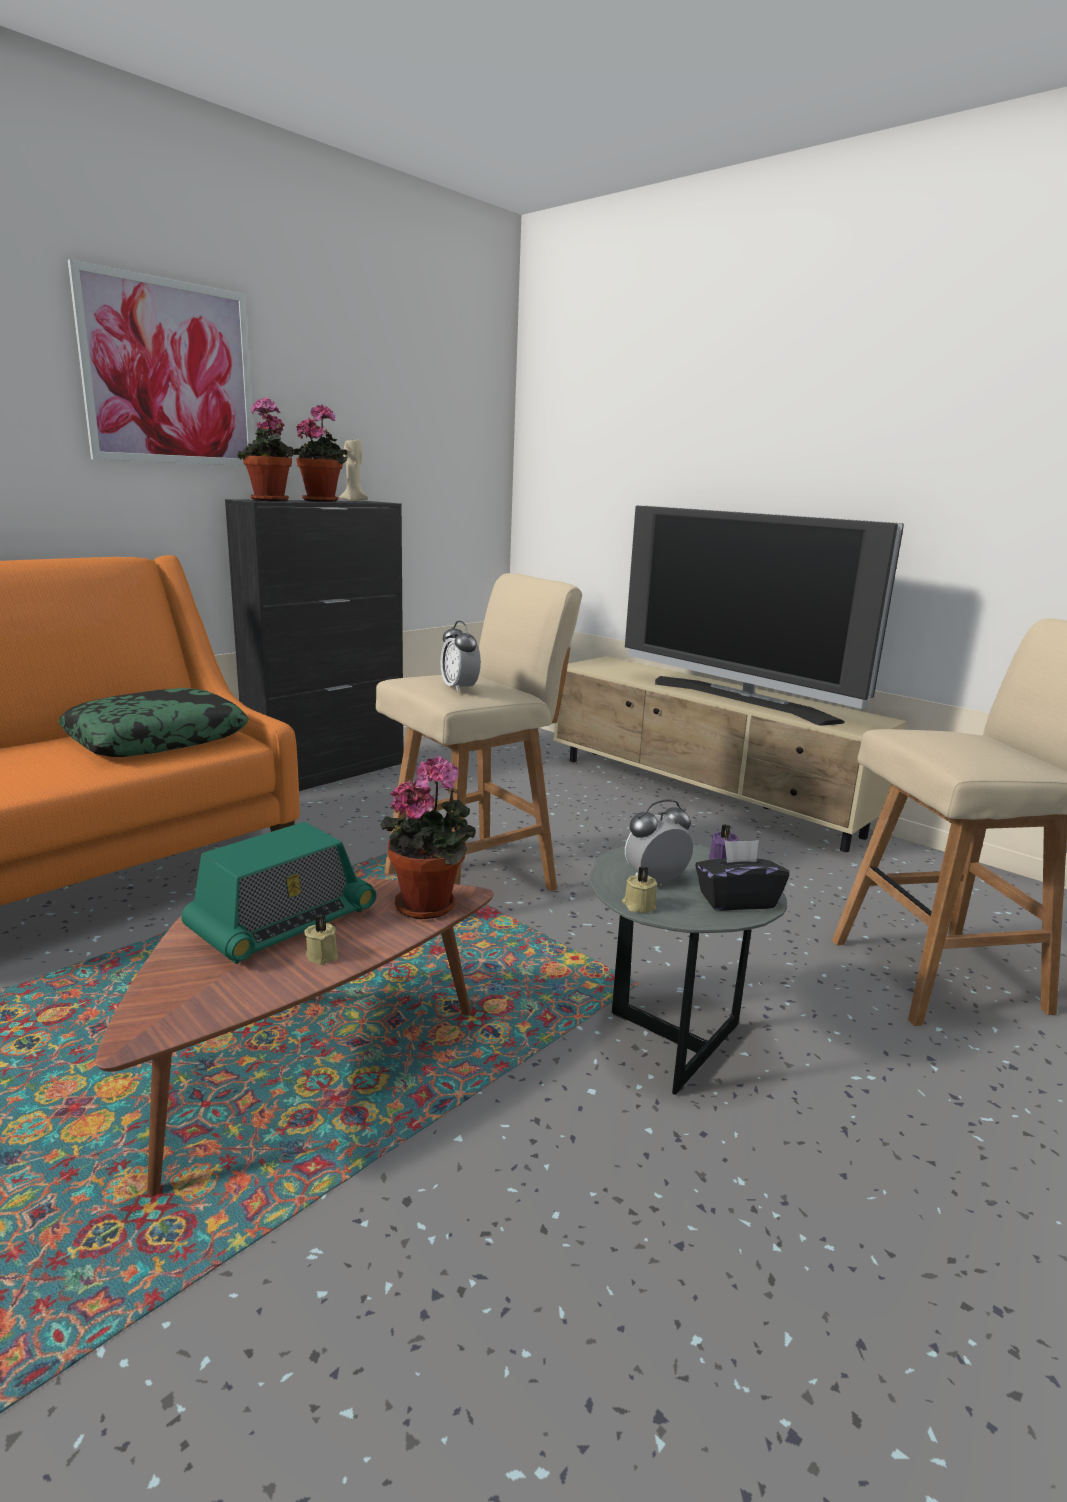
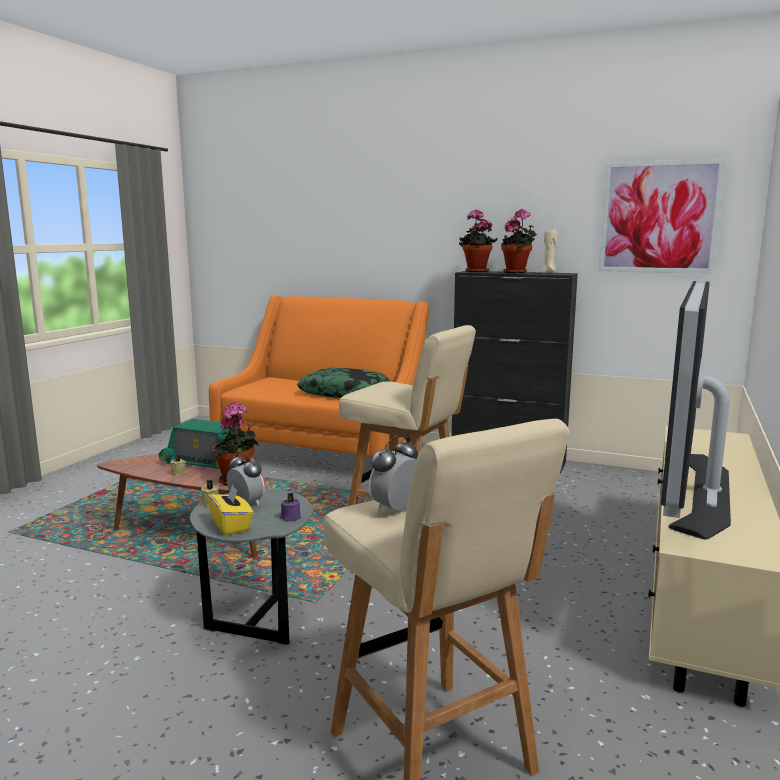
camera: 70 degrees right, 5 degrees down
picture [68,259,254,466] -> picture moved to [599,158,725,274]
alarm clock [441,621,481,693] -> alarm clock moved to [369,436,418,512]
black tissue box [695,840,789,911] -> yellow tissue box [208,484,254,535]

